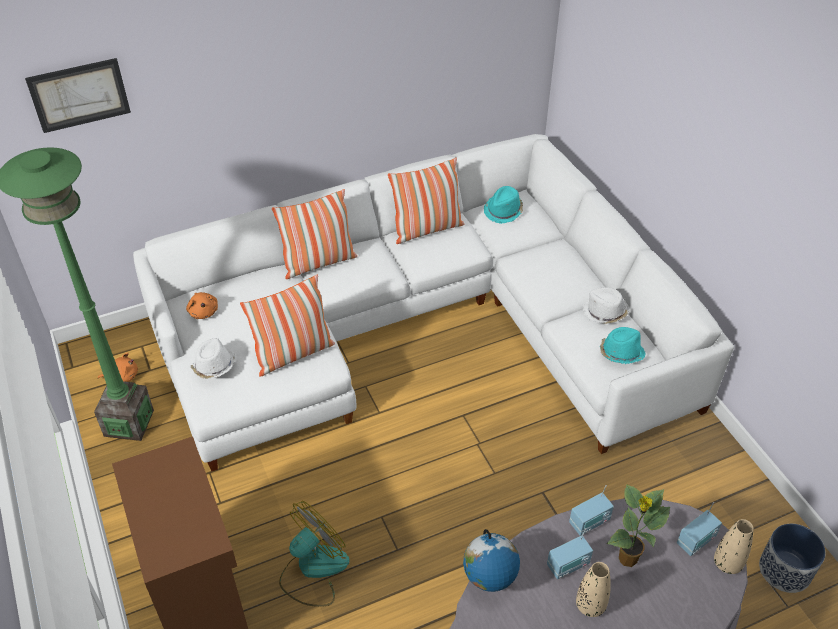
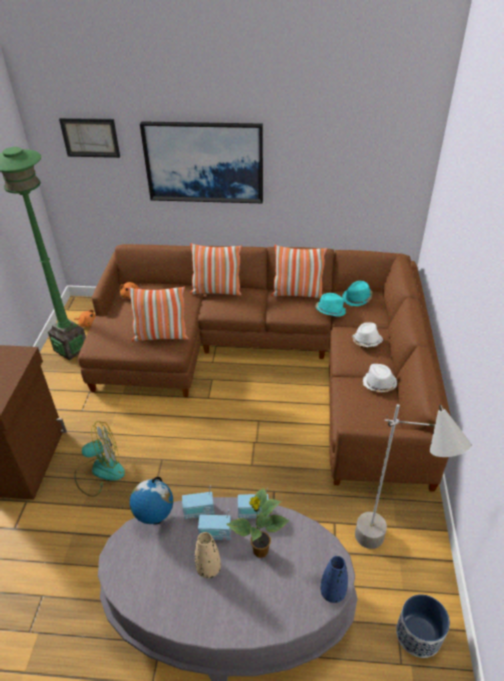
camera: 30 degrees right, 5 degrees down
white sofa [133,134,734,471] -> brown sofa [78,244,451,492]
white hat [190,338,237,379] -> white hat moved to [352,322,383,347]
turquoise hat [600,327,646,364] -> turquoise hat moved to [315,293,346,317]
radio [677,502,722,556] -> radio moved to [182,485,215,519]
beige vase [714,519,754,574] -> blue vase [321,556,348,603]
none -> picture [140,121,263,203]
none -> grey floor lamp [355,404,471,549]

